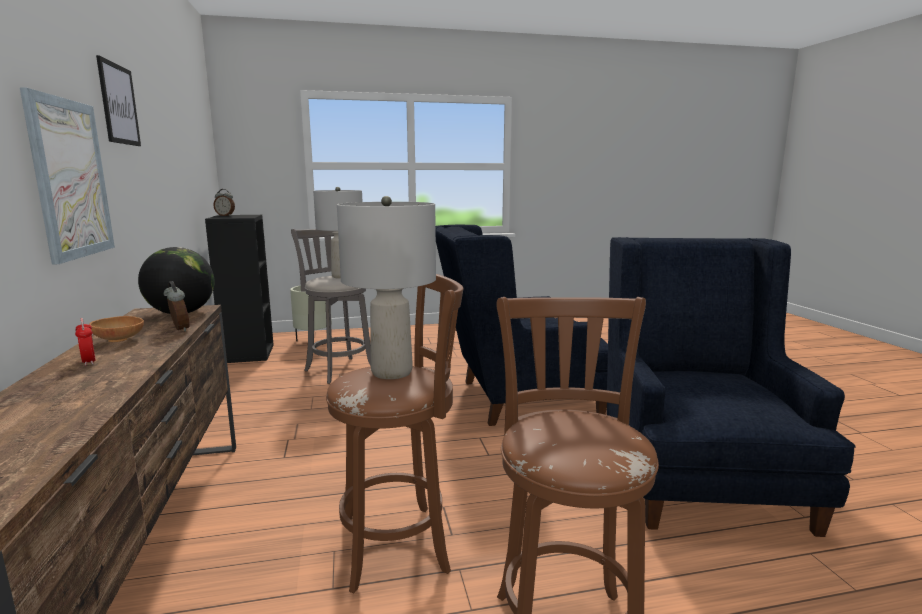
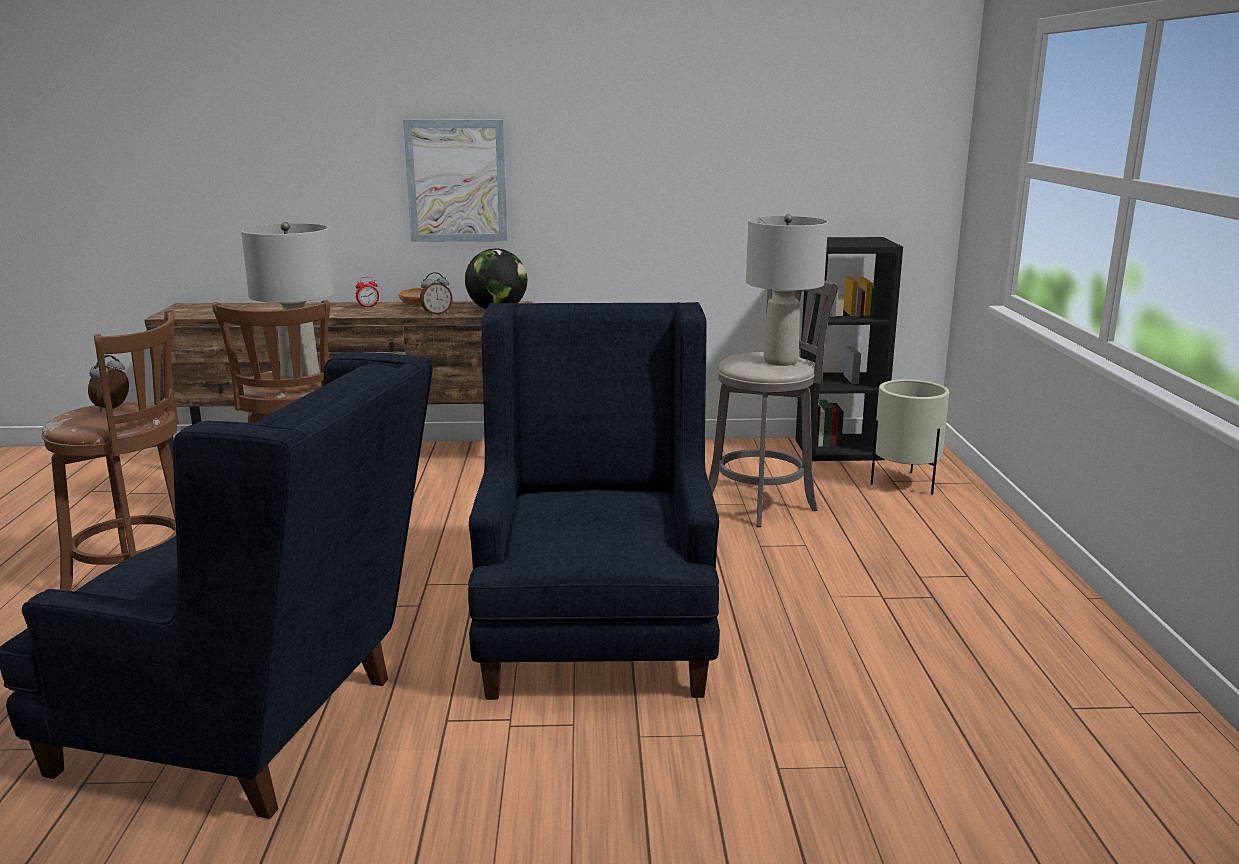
camera: 100 degrees right, 5 degrees up
picture [96,55,141,146] -> none
alarm clock [213,189,235,216] -> alarm clock moved to [88,355,129,411]

